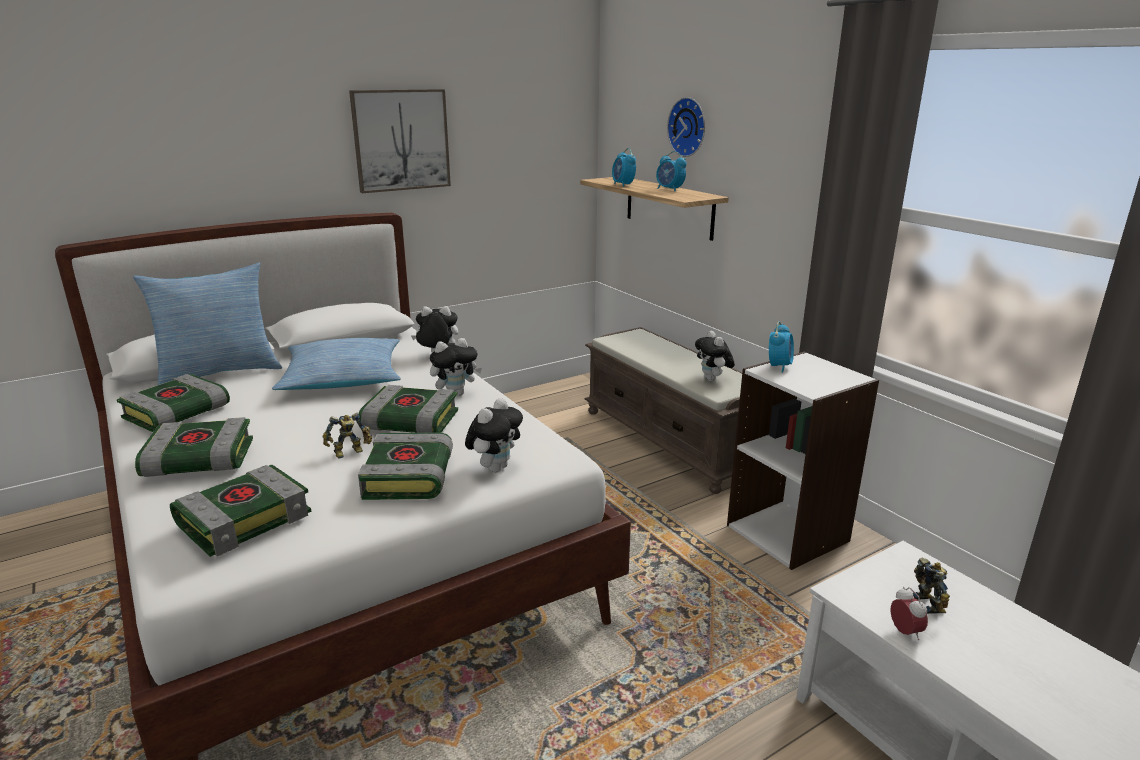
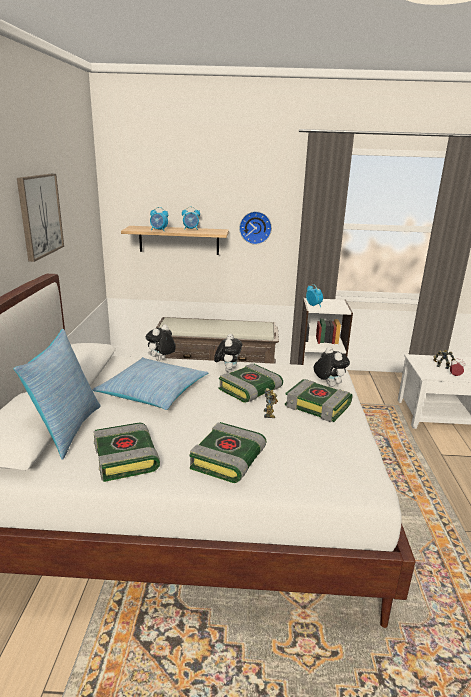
camera: 55 degrees left, 0 degrees up
book [170,465,312,557] -> none
wall clock [667,97,705,157] -> wall clock moved to [239,211,272,245]
plush toy [695,331,735,381] -> none

